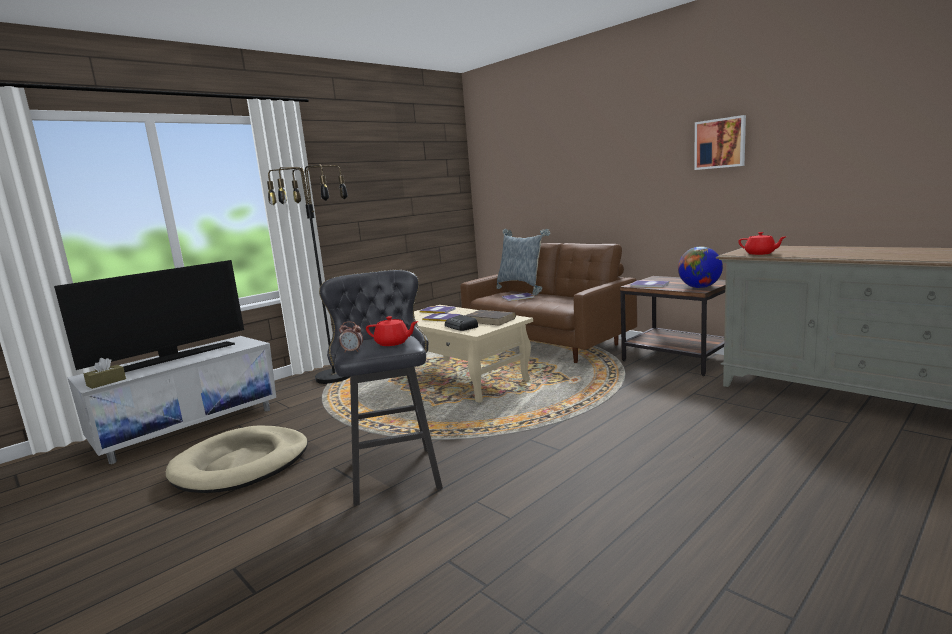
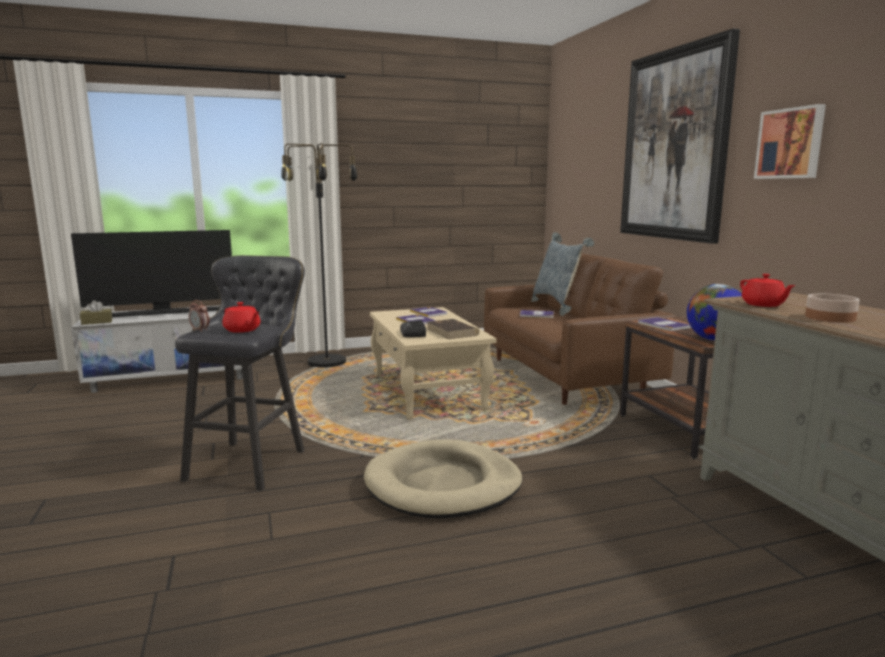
camera: 25 degrees right, 0 degrees up
beige dog bed [166,425,308,493] -> beige dog bed moved to [364,440,522,519]
none -> picture [620,28,740,244]
none -> bowl [805,294,859,323]

